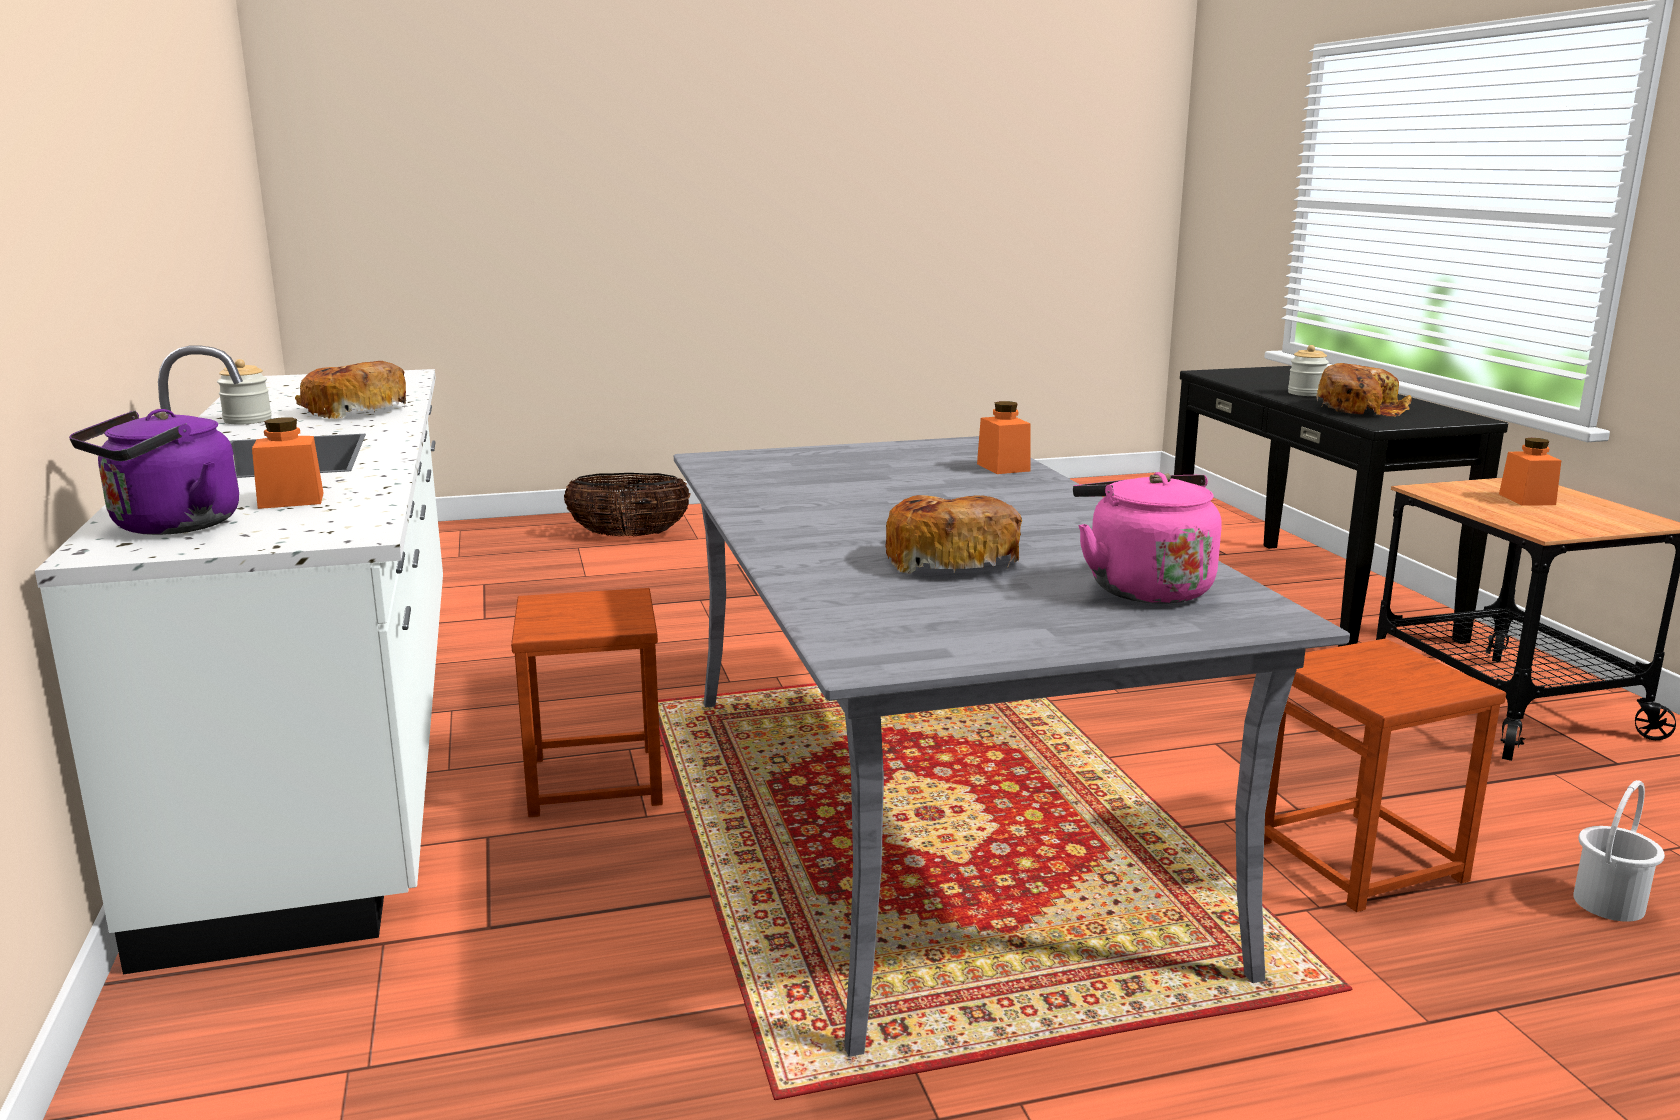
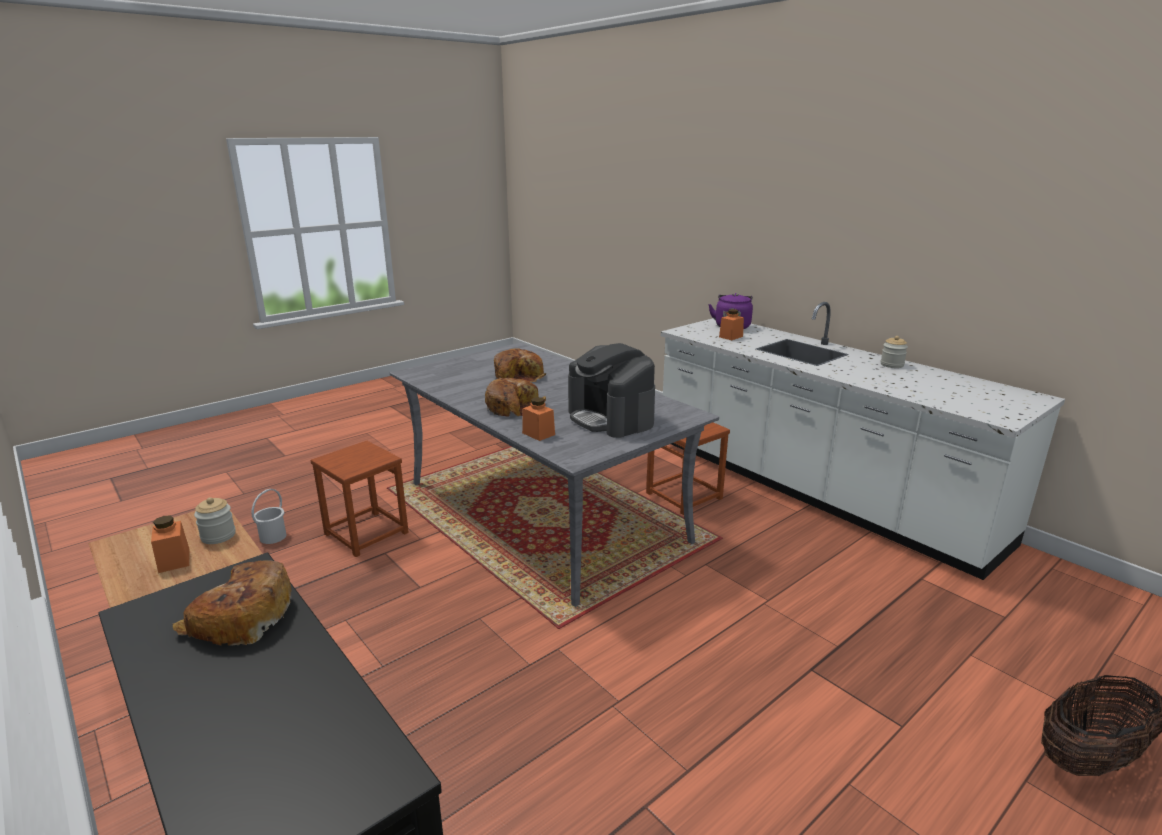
camera: 155 degrees right, 5 degrees up
bread [295,361,406,419] -> bread moved to [485,378,546,416]
pink kettle [1073,472,1222,604] -> none
jar [1288,345,1329,396] -> jar moved to [194,497,236,544]
none -> coffee machine [568,343,655,438]

